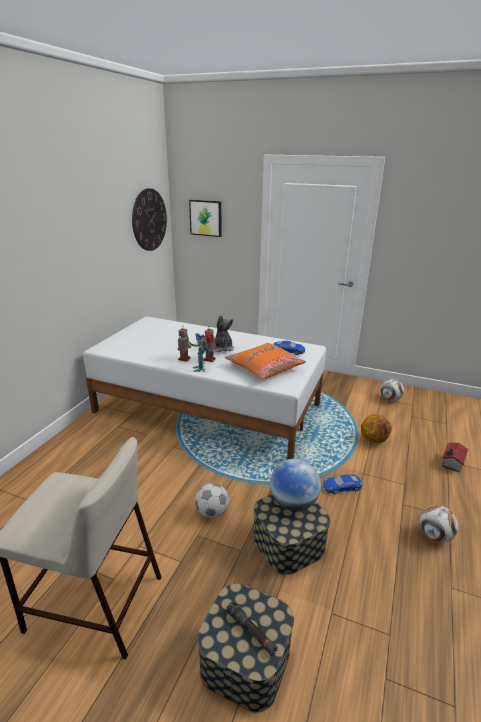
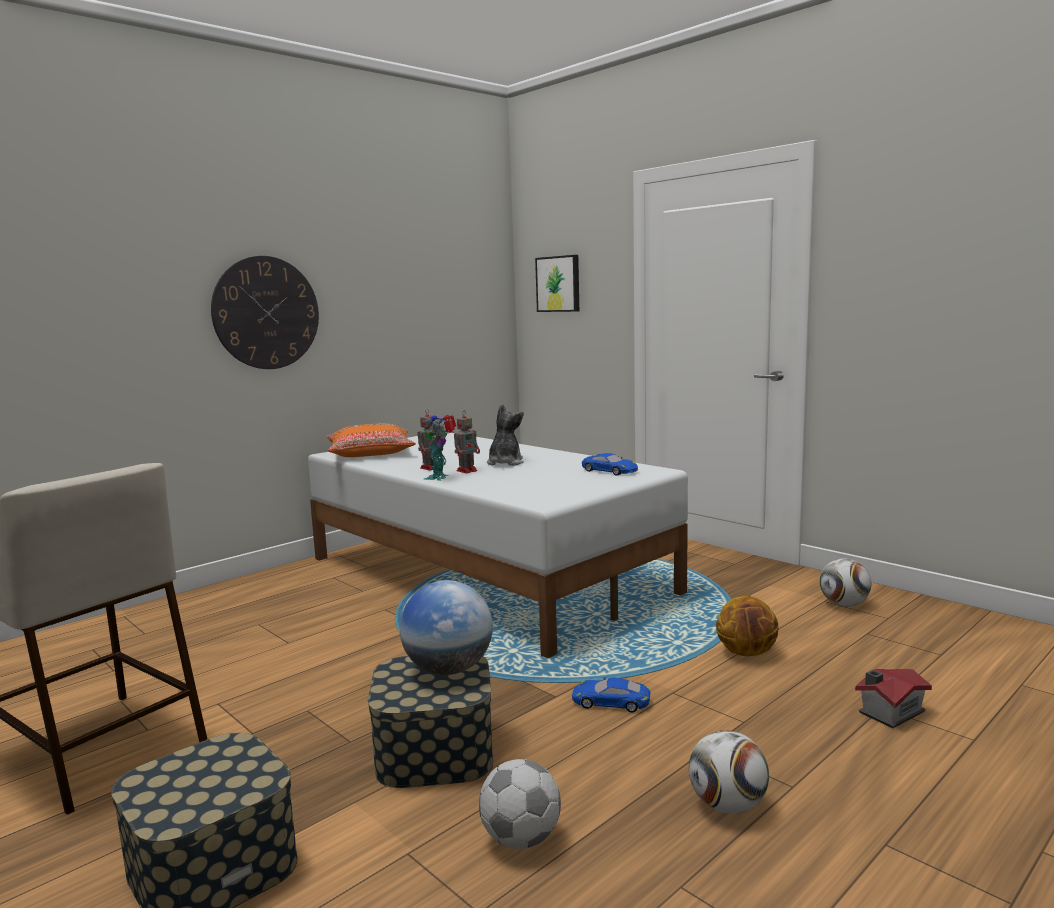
camera: 25 degrees right, 15 degrees down
wall clock [132,188,167,251] -> wall clock moved to [211,256,319,369]
football [195,483,229,518] -> football moved to [479,759,561,849]
orange pillow [225,343,306,379] -> orange pillow moved to [327,423,416,457]
black flashlight [226,601,278,656] -> none

